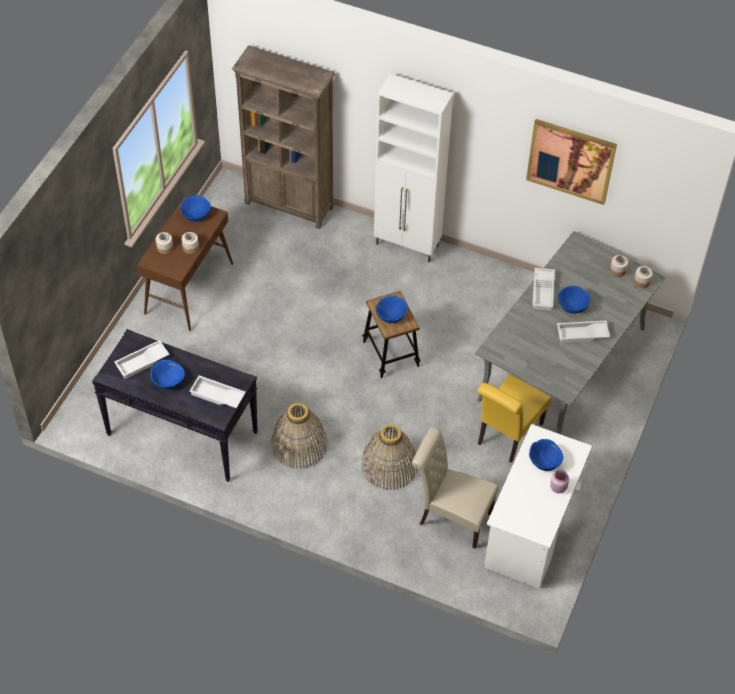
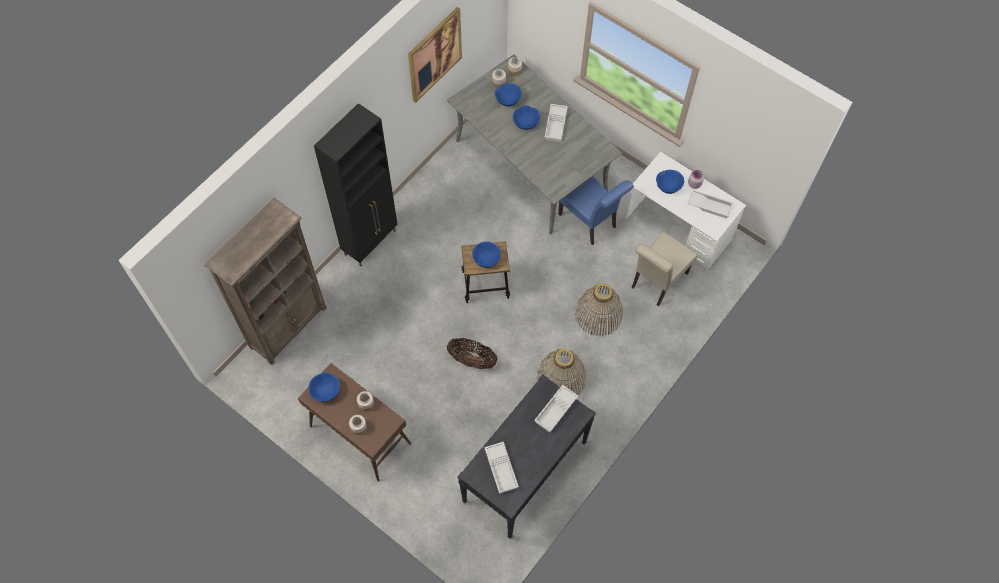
camera: 75 degrees left, 10 degrees up
blue bowl [151,359,185,390] -> blue bowl moved to [495,83,522,107]
white cabinet [374,74,453,263] -> black cabinet [314,103,398,267]
yellow chair [478,374,552,463] -> blue chair [558,176,634,245]
white tray [532,268,555,311] -> white tray moved to [687,189,733,219]
none -> basket [447,338,498,369]

